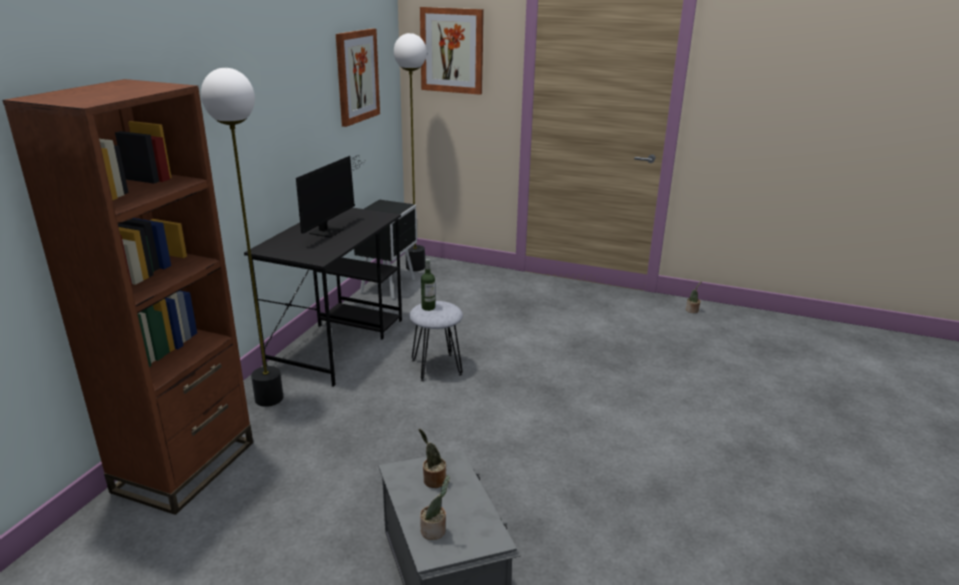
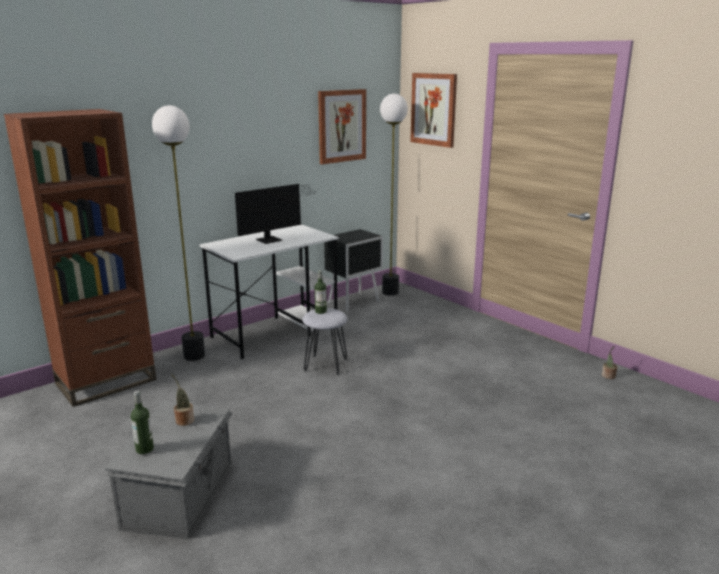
camera: 30 degrees right, 5 degrees down
black desk [244,208,402,387] -> white desk [199,224,339,359]
potted plant [420,475,450,540] -> bottle [131,390,154,454]

